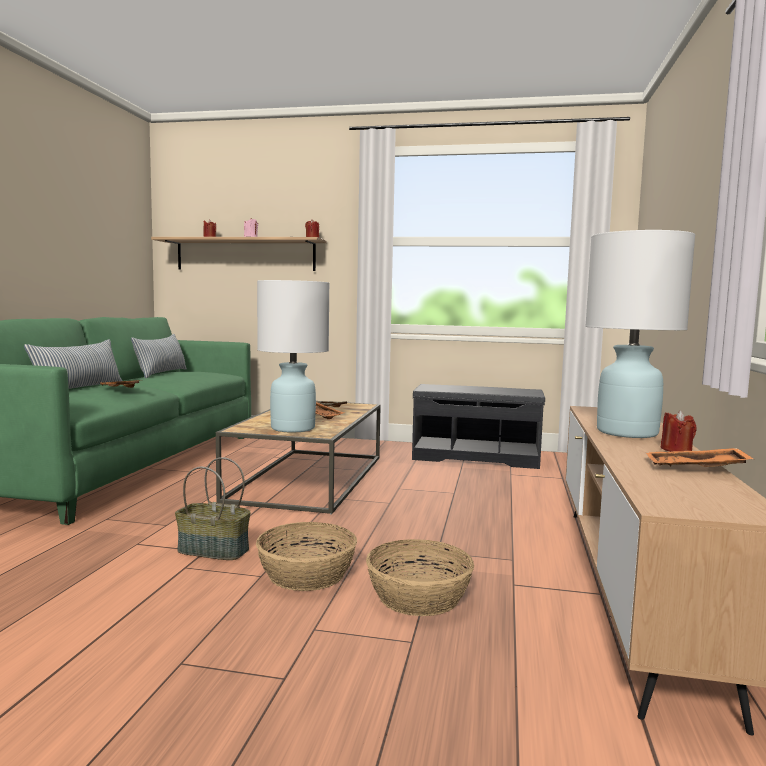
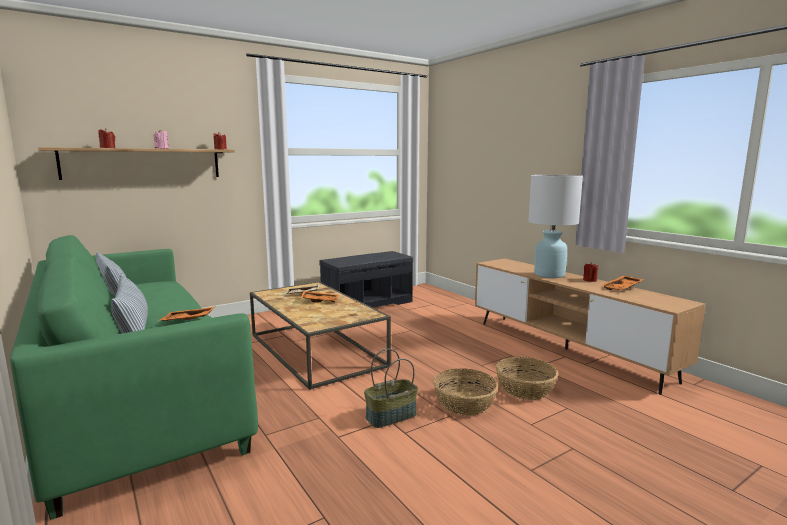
camera: 45 degrees left, 5 degrees up
white table lamp [257,280,330,432] -> none

